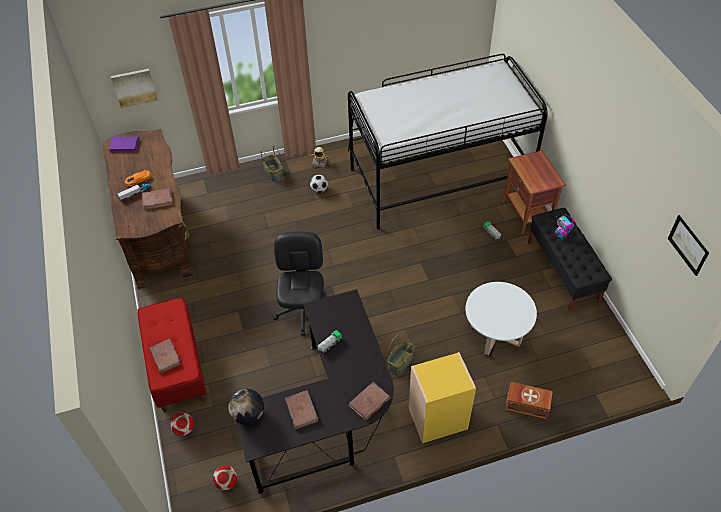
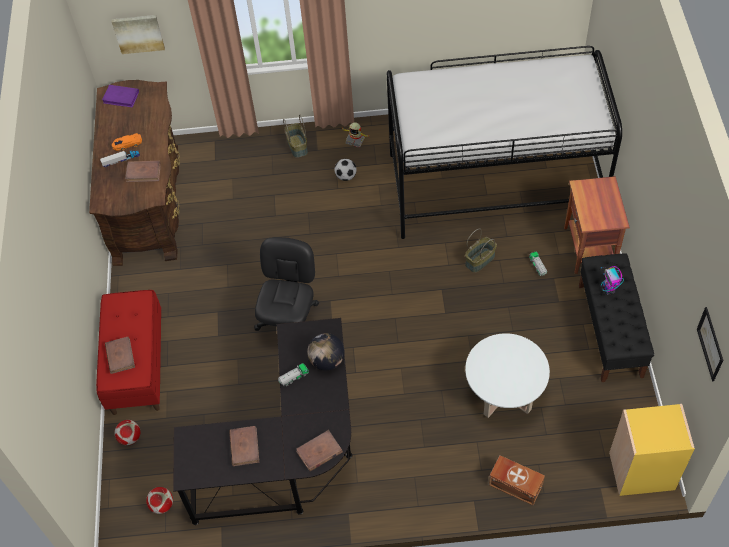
camera: 15 degrees right, 5 degrees up
globe [228,389,264,425] -> globe moved to [307,333,345,371]
basket [388,335,414,376] -> basket moved to [465,228,497,273]
yellow bookcase [409,352,476,443] -> yellow bookcase moved to [609,404,695,496]

